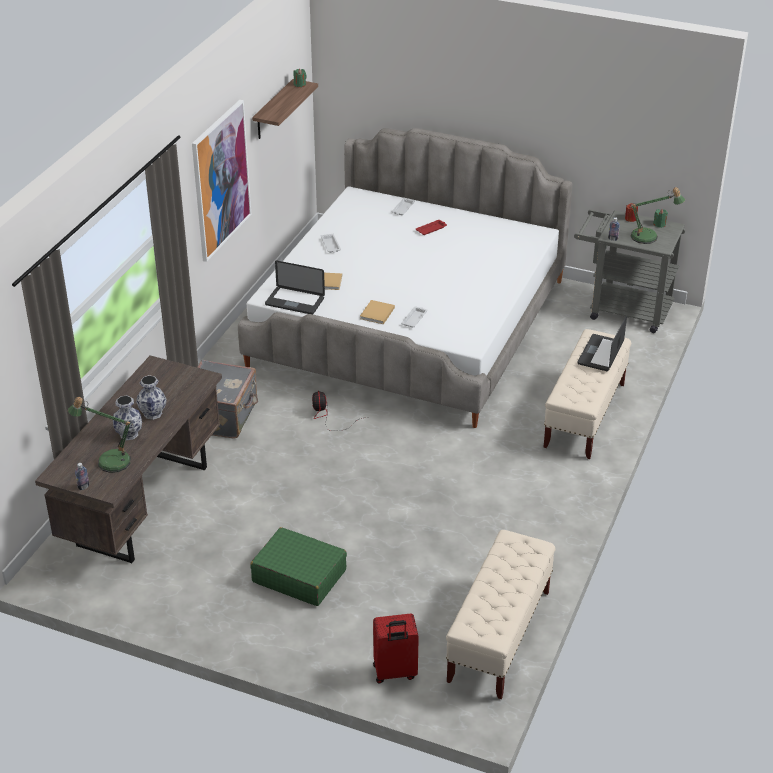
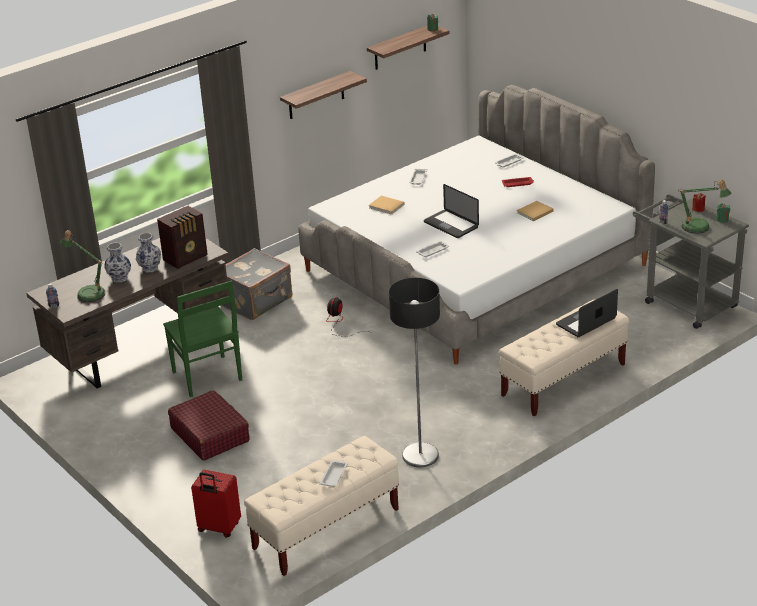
camera: 30 degrees right, 5 degrees down
picture [192,100,251,262] -> shelf [280,71,367,119]
green suitcase [250,527,347,606] -> red suitcase [168,390,249,461]
laptop [265,260,325,314] -> laptop moved to [424,184,479,238]
beige book [360,300,395,324] -> beige book moved to [517,201,554,221]
none -> radio [157,206,207,269]
none -> green chair [163,281,242,397]
none -> white tray [320,460,348,487]
none -> floor lamp [389,278,440,467]

